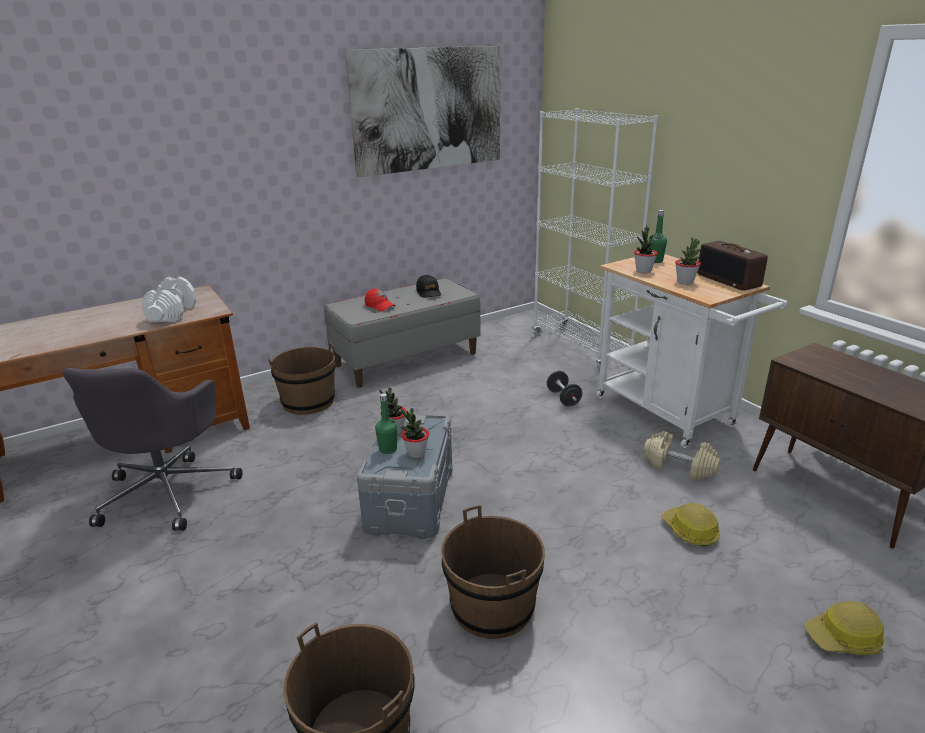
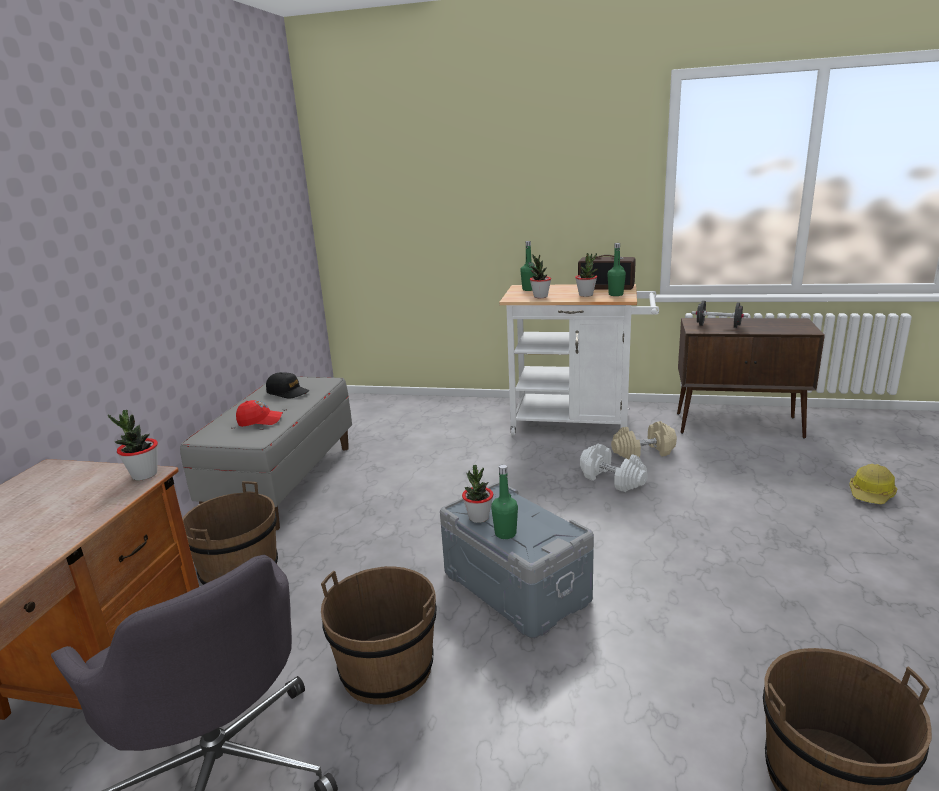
camera: 45 degrees left, 5 degrees down
white dumbbell [141,276,196,322] -> white dumbbell moved to [580,444,648,492]
picture [345,46,500,177] -> none
potted plant [401,408,429,458] -> potted plant moved to [108,410,158,480]
brown bucket [441,505,545,639] -> brown bucket moved to [321,566,437,705]
white bookcase [533,108,658,370] -> none
black dumbbell [547,371,582,406] -> black dumbbell moved to [692,301,748,328]
hard hat [661,503,720,546] -> none
none -> green bottle [607,243,626,296]

